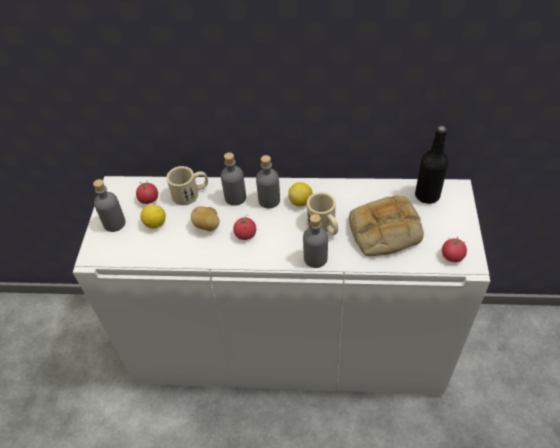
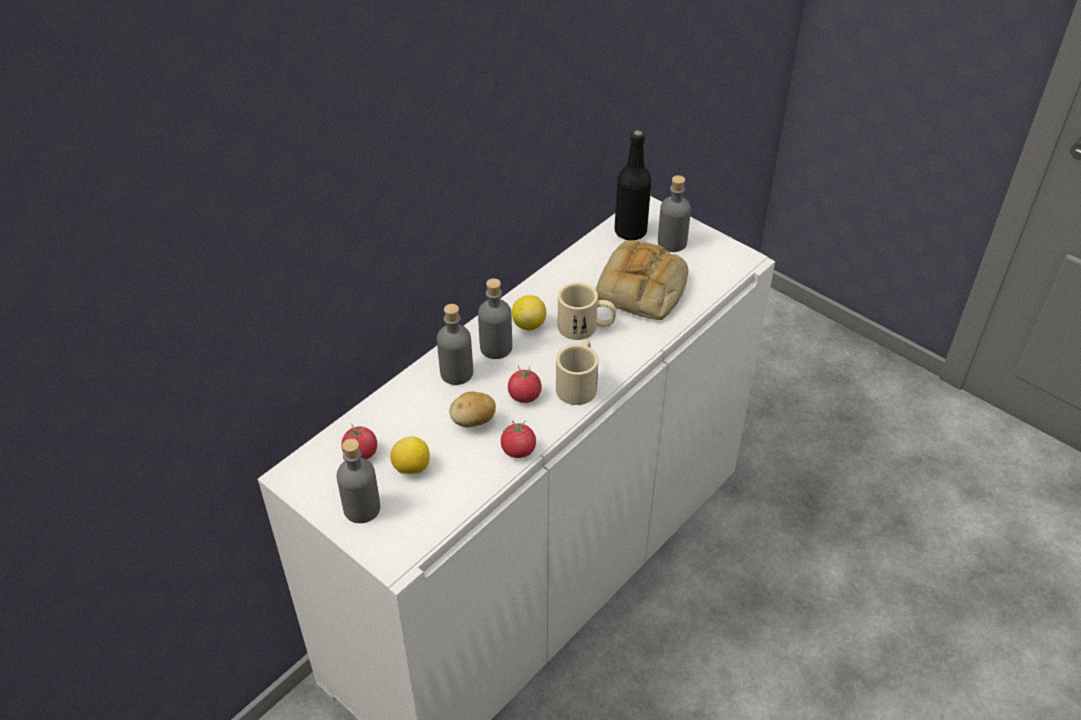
camera: 55 degrees left, 5 degrees down
beige mug [166,166,208,205] -> beige mug moved to [556,340,599,405]
grey bottle [303,214,328,268] -> grey bottle moved to [658,175,691,252]
tomato [442,236,467,262] -> tomato moved to [501,421,536,458]

